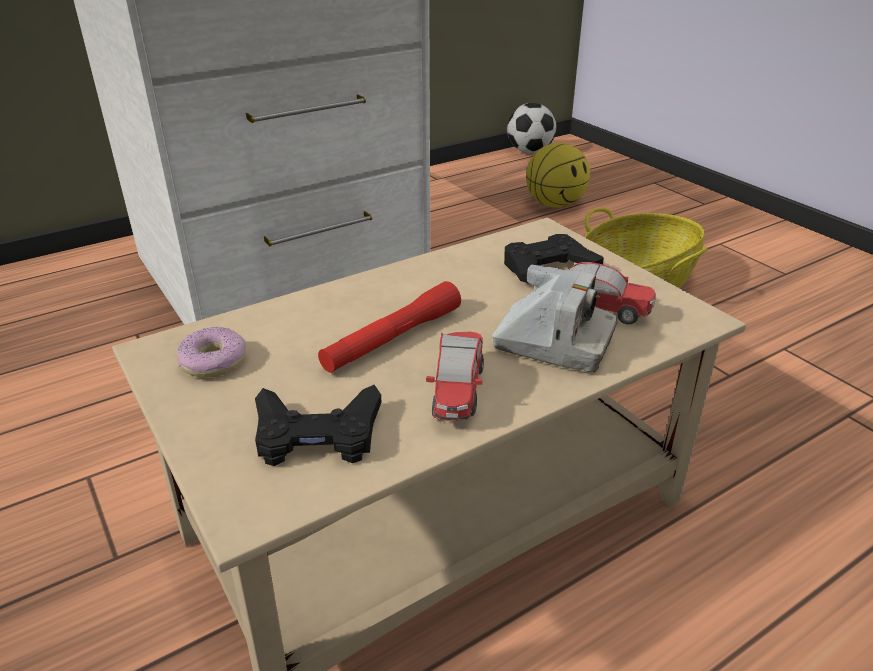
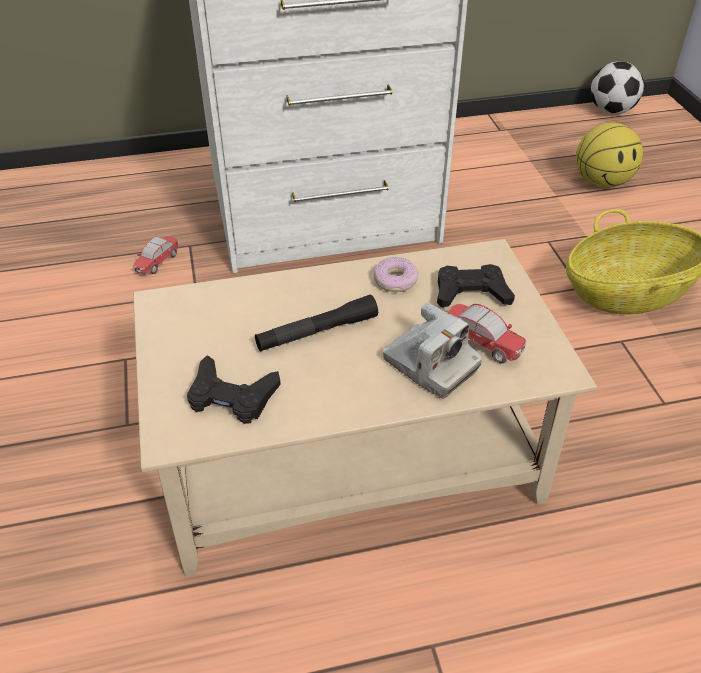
camera: 20 degrees right, 10 degrees up
donut [176,327,246,378] -> donut moved to [374,257,419,292]
red flashlight [318,281,461,373] -> black flashlight [255,295,378,351]
toy car [426,332,484,421] -> toy car moved to [133,236,178,274]

